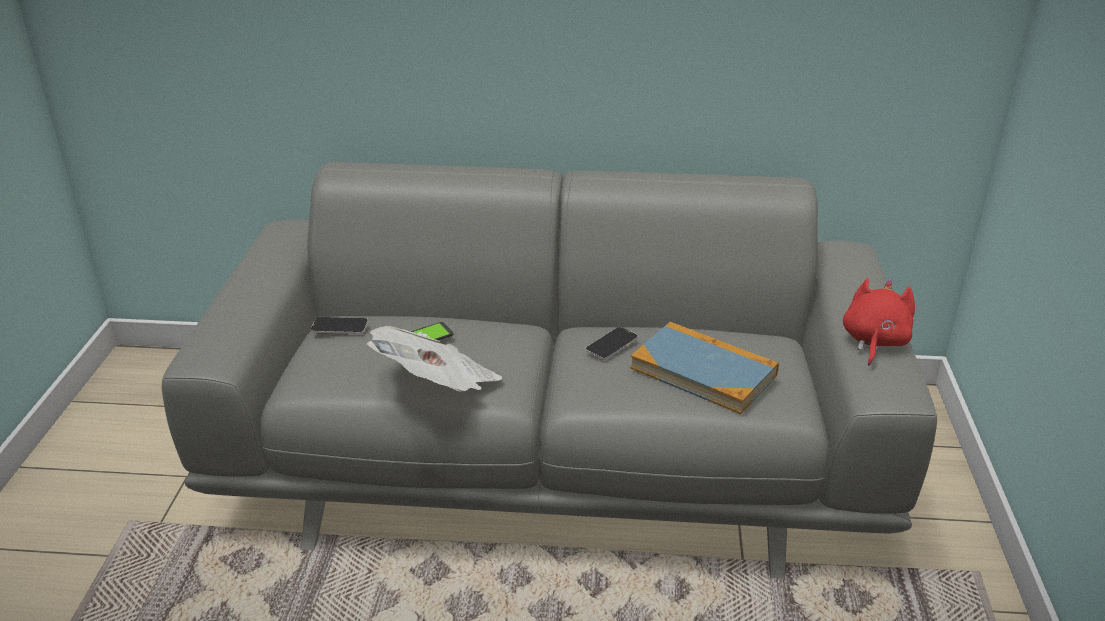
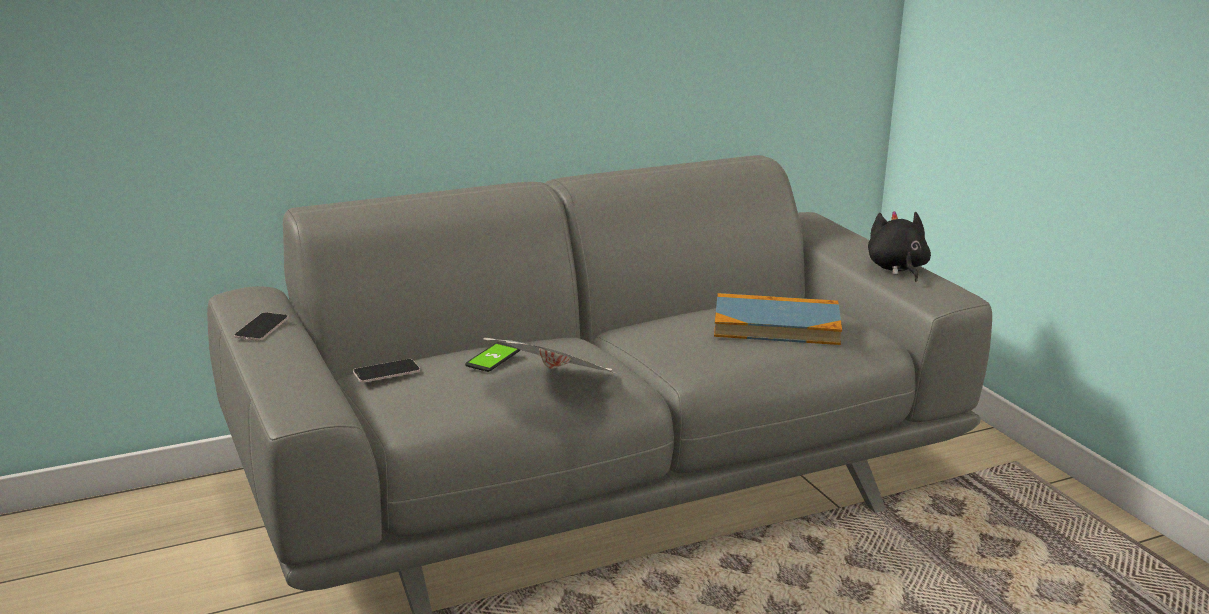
camera: 30 degrees left, 10 degrees down
phone [585,327,638,360] -> phone moved to [234,312,289,341]
red plush toy [843,278,915,366] -> black plush toy [868,211,931,282]

